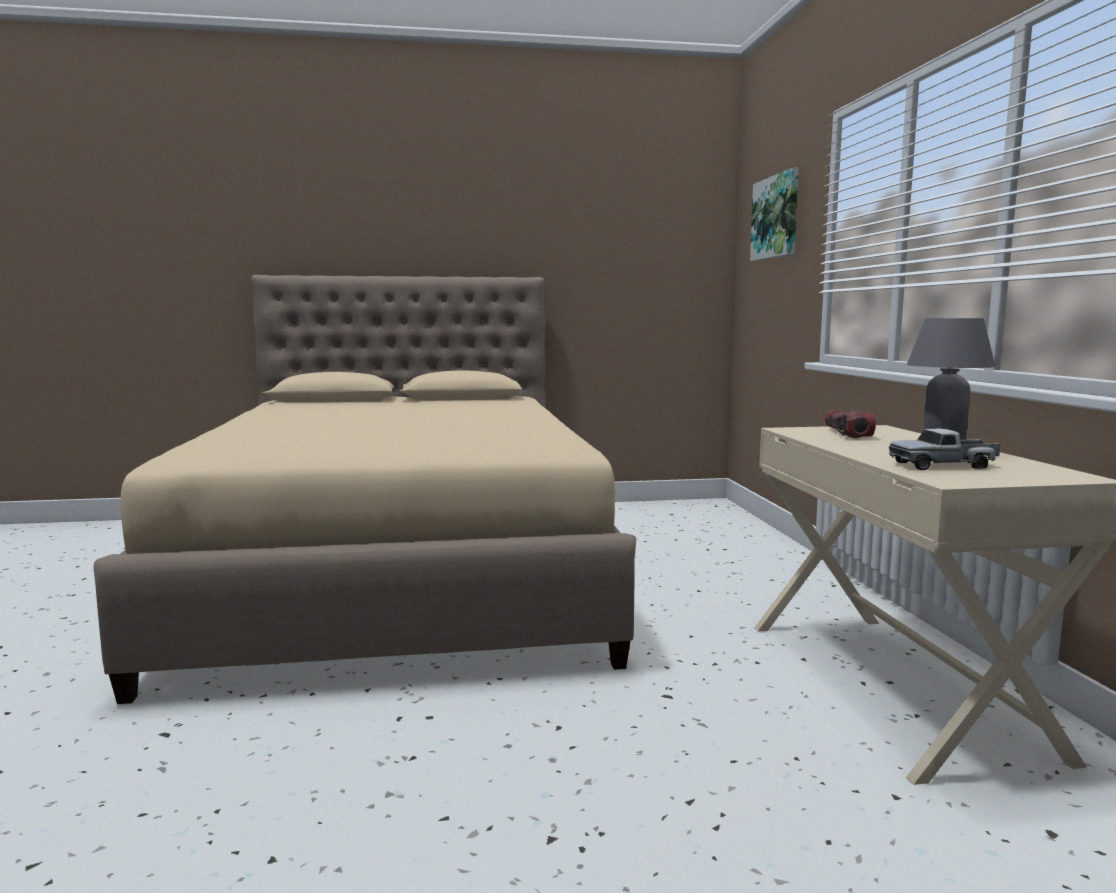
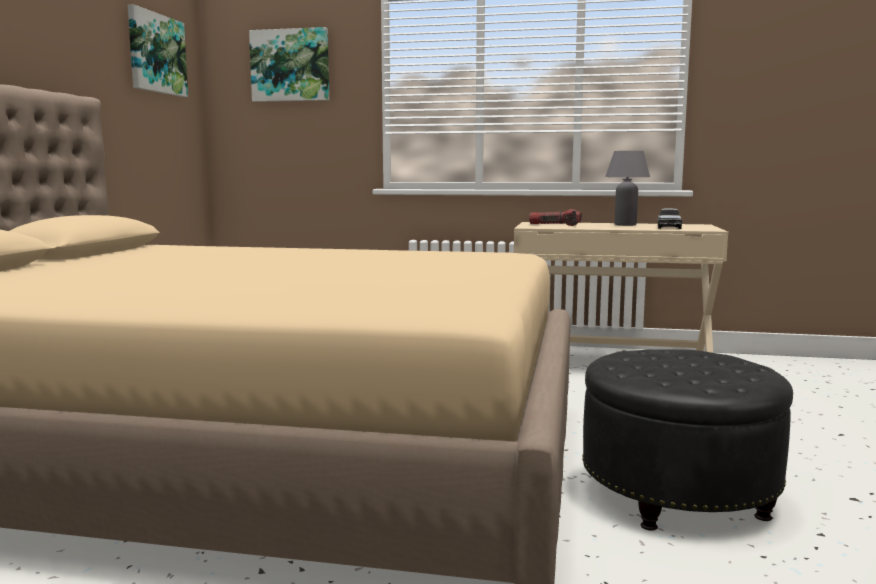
camera: 70 degrees left, 0 degrees up
none -> picture [128,4,188,97]
none -> black ottoman [582,349,793,530]

